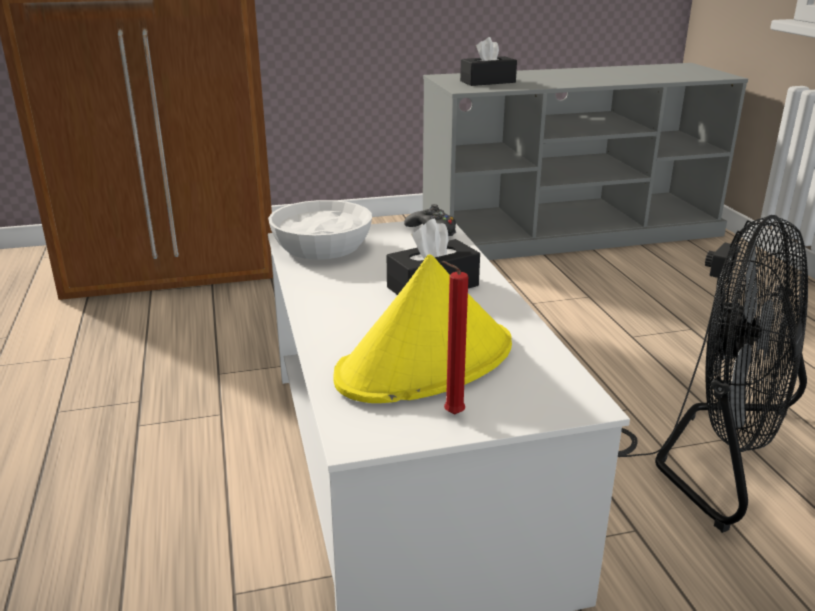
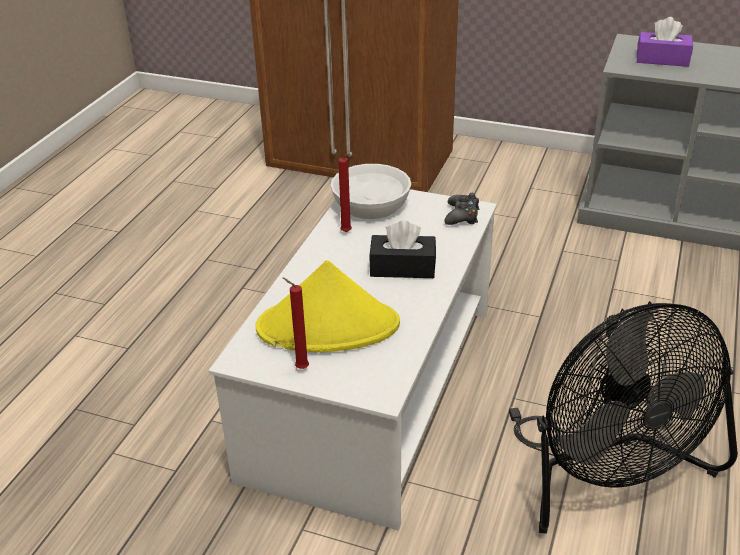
camera: 35 degrees right, 10 degrees up
black tissue box [460,37,517,86] -> purple tissue box [637,17,693,67]
none -> red candle [338,154,352,232]

